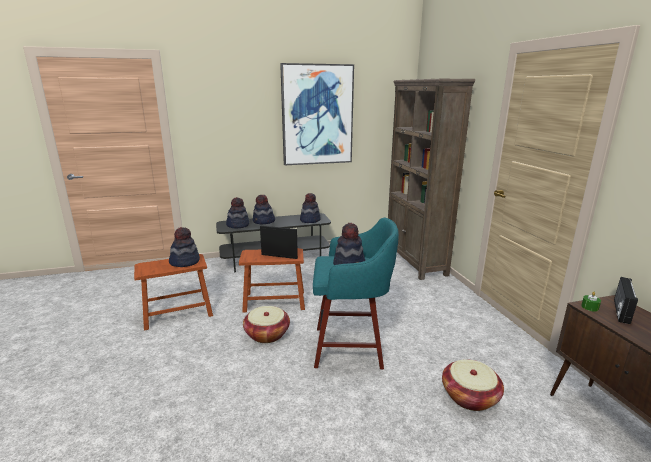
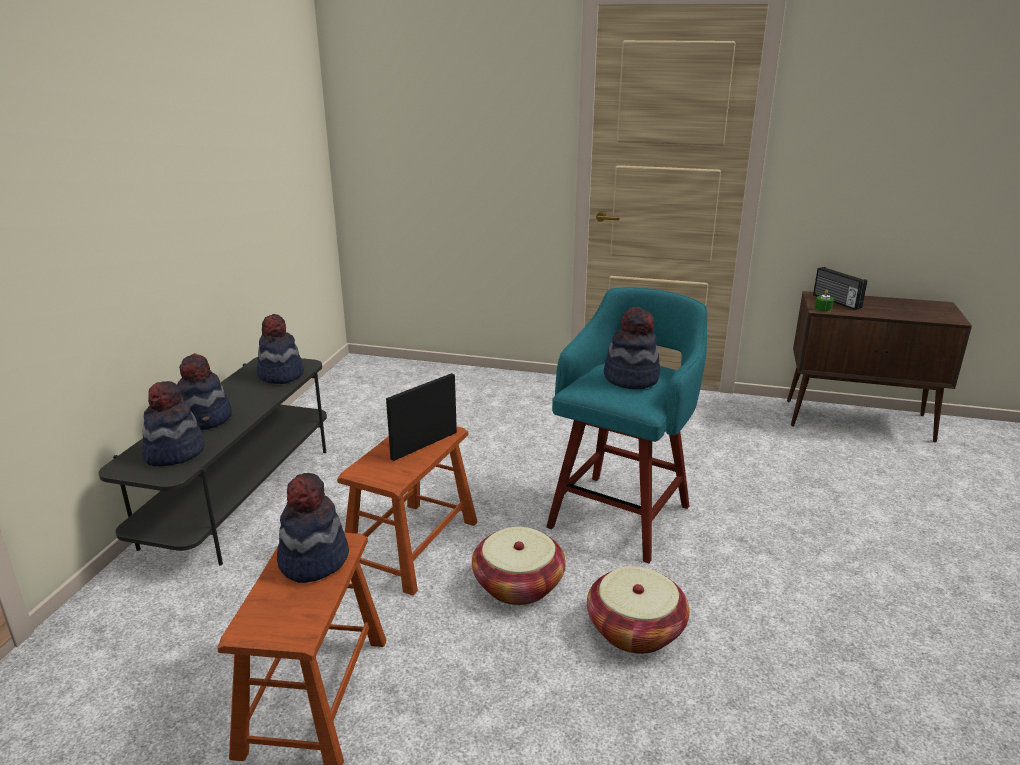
camera: 60 degrees left, 5 degrees up
picture [280,63,354,165] -> none
brown bookcase [388,79,475,280] -> none
basket [442,359,504,411] -> basket moved to [587,566,690,654]

